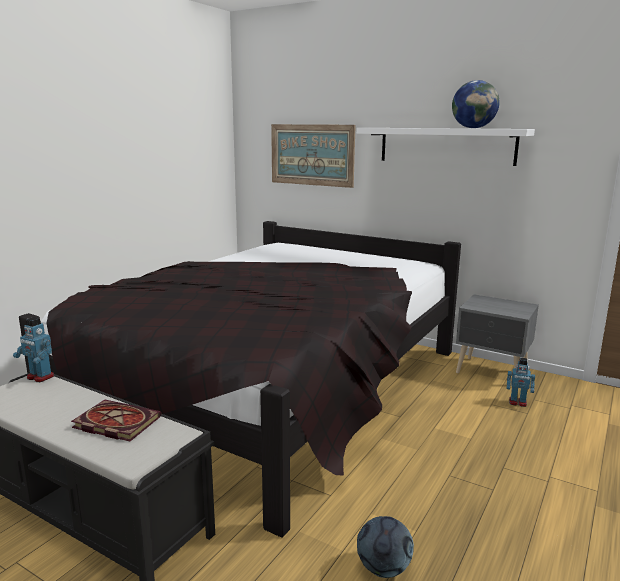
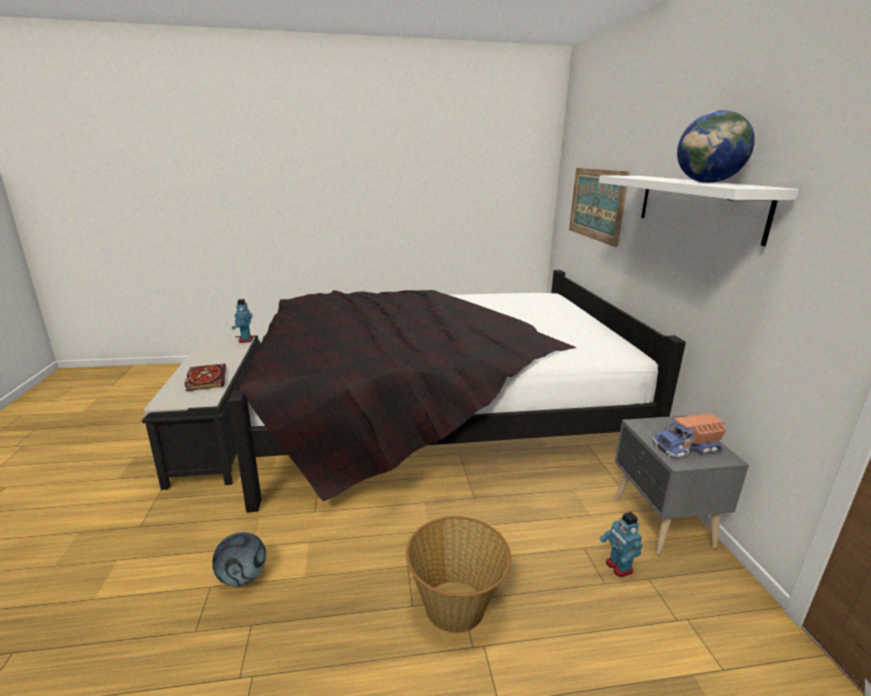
camera: 50 degrees right, 5 degrees up
none -> basket [406,516,511,633]
none -> toy truck [652,413,726,458]

